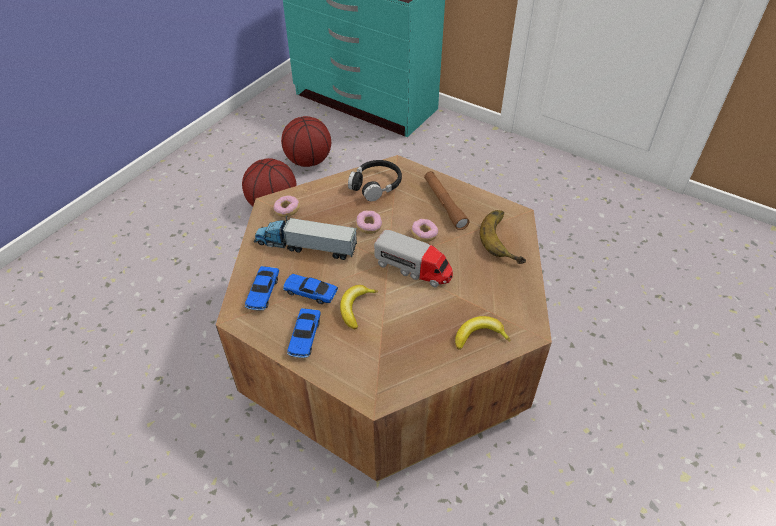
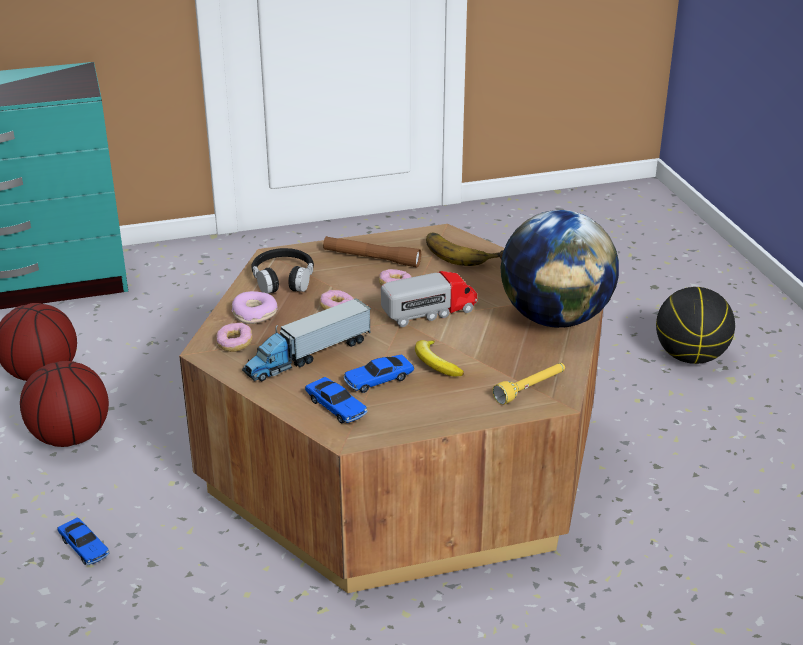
camera: 50 degrees left, 15 degrees down
toy car [287,308,321,358] -> toy car moved to [57,518,110,565]
banana [455,316,510,349] -> globe [501,210,619,328]
none -> donut [232,291,277,324]
none -> yellow flashlight [493,363,565,405]
none -> basketball [656,287,735,364]

